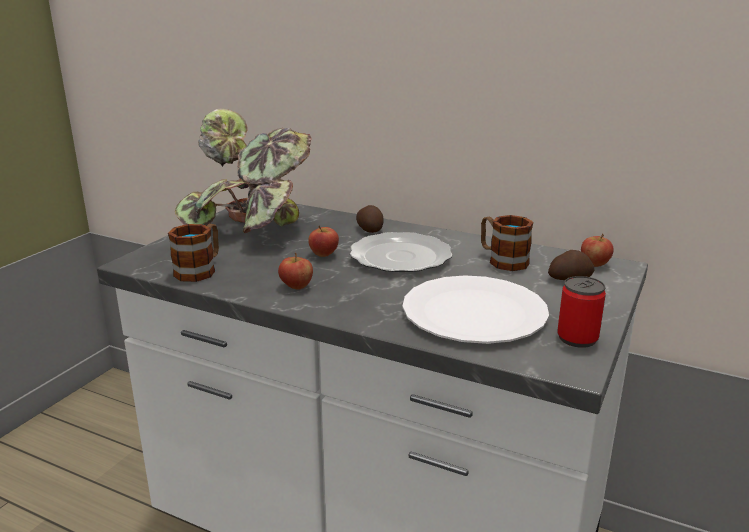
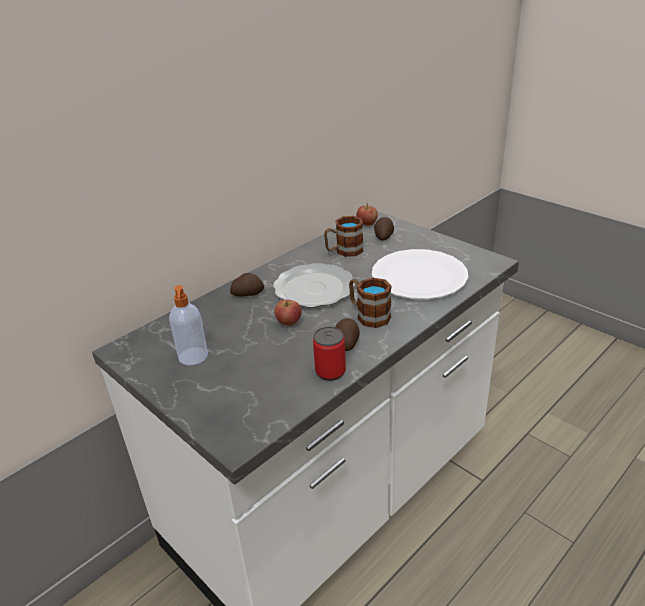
camera: 70 degrees left, 10 degrees up
mug [168,224,219,282] -> mug moved to [349,278,392,328]
potted plant [175,109,311,233] -> soap dispenser [169,285,208,365]
apple [278,253,313,290] -> potato [335,318,360,351]
can [557,276,606,348] -> can moved to [313,327,346,381]

